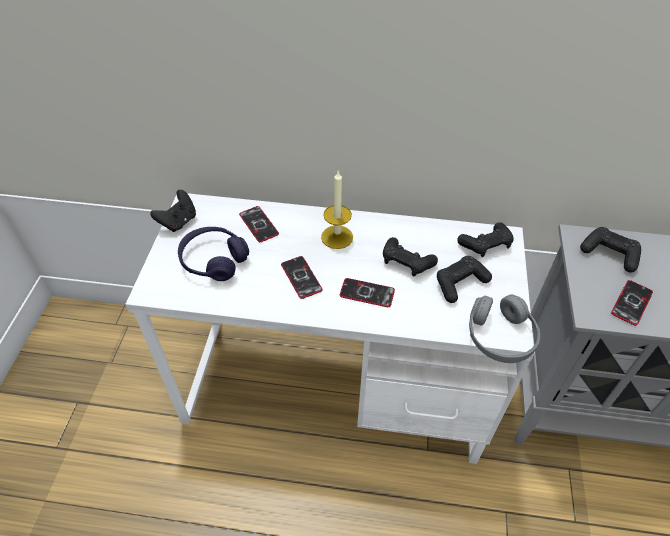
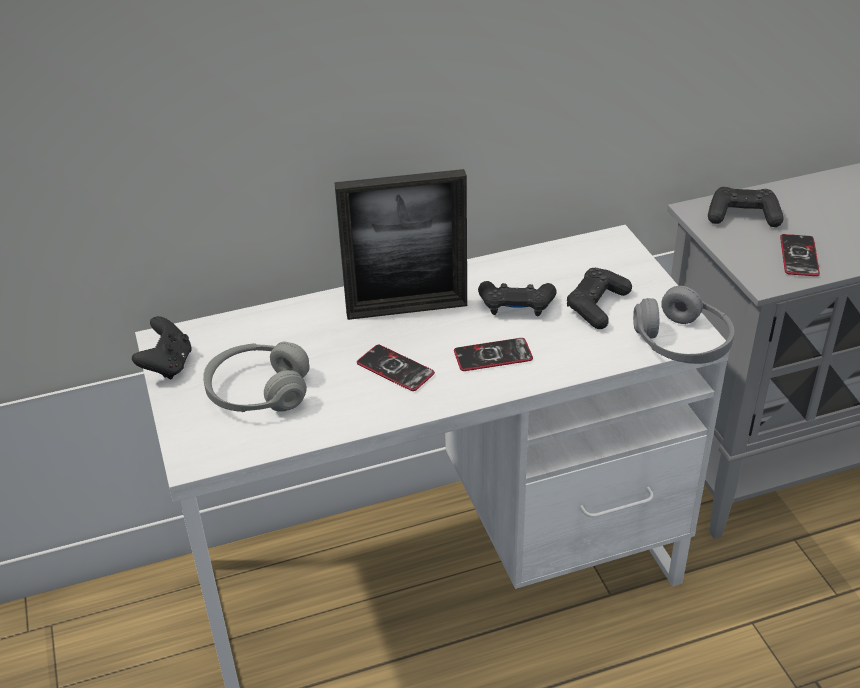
camera: 25 degrees left, 10 degrees down
purple headphones [178,227,249,281] -> grey headphones [203,342,309,412]
phone [239,206,279,242] -> none
candle [321,170,353,249] -> picture frame [334,169,467,320]
black game controller [457,222,514,257] -> none

